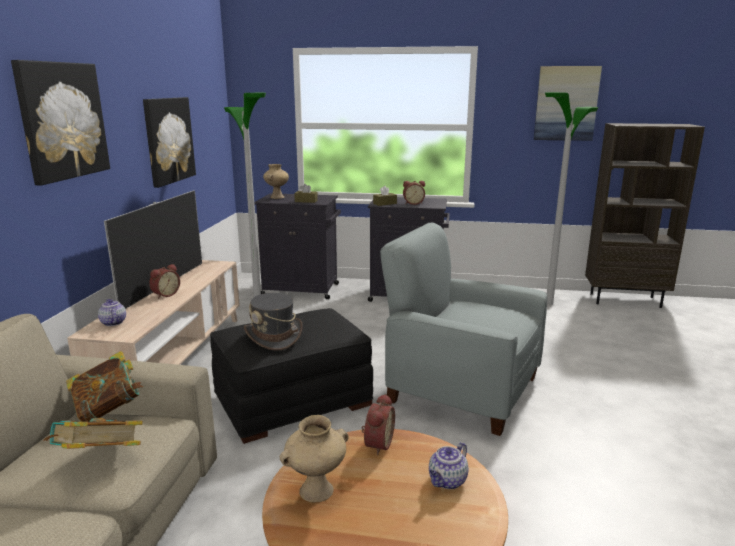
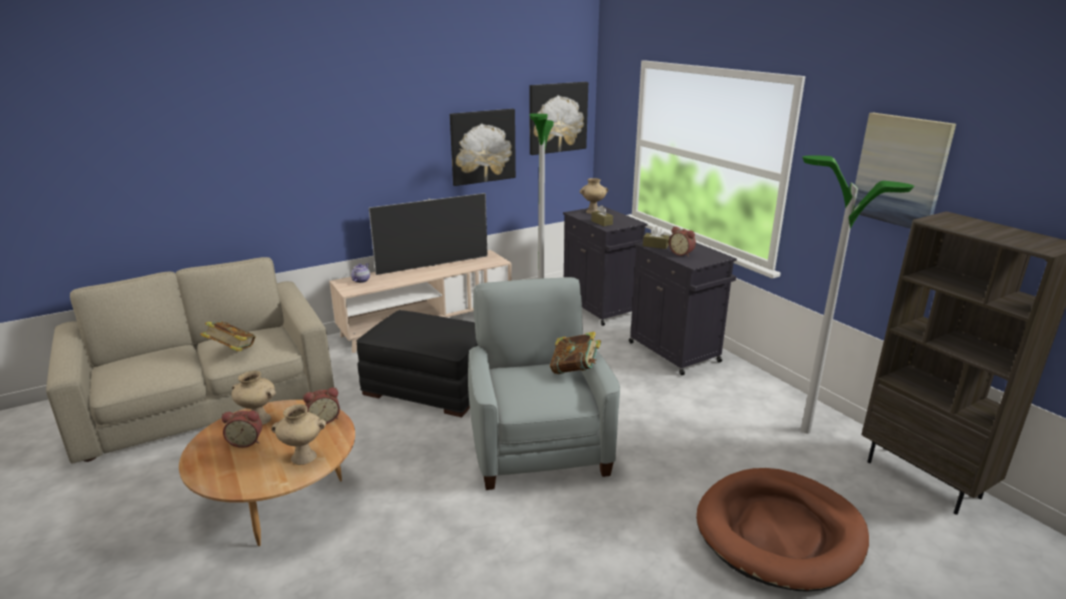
camera: 50 degrees right, 5 degrees up
picture [11,60,110,186] -> picture moved to [529,82,588,155]
book [66,351,143,422] -> book moved to [550,331,601,374]
alarm clock [149,264,180,299] -> alarm clock moved to [222,411,262,448]
grey hat [244,293,303,351] -> none
teapot [429,442,469,489] -> beige vase [271,404,326,465]
none -> brown dog bed [696,468,869,592]

